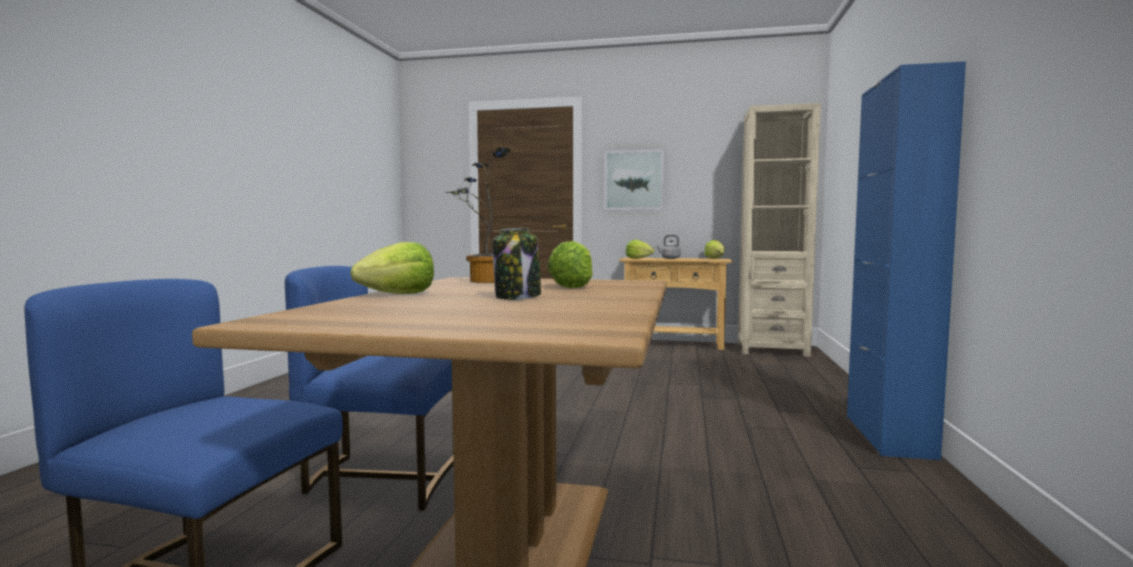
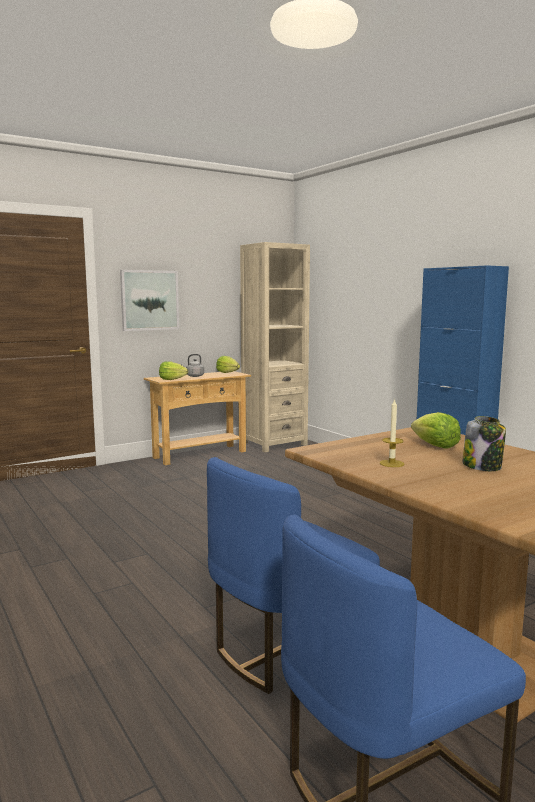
camera: 45 degrees left, 5 degrees up
lettuce [350,242,434,294] -> none
potted plant [445,147,511,283] -> none
none -> candle [380,398,404,467]

